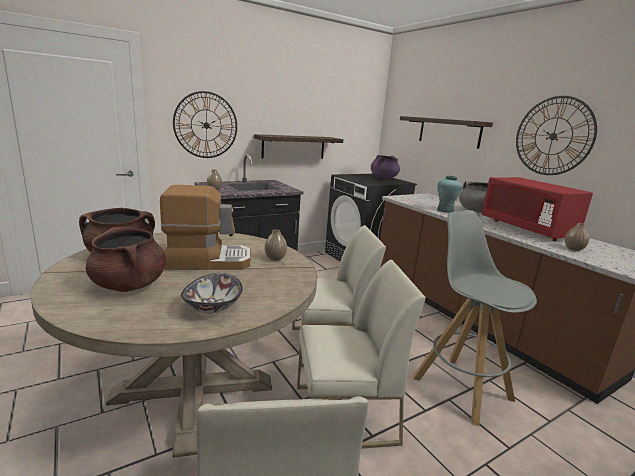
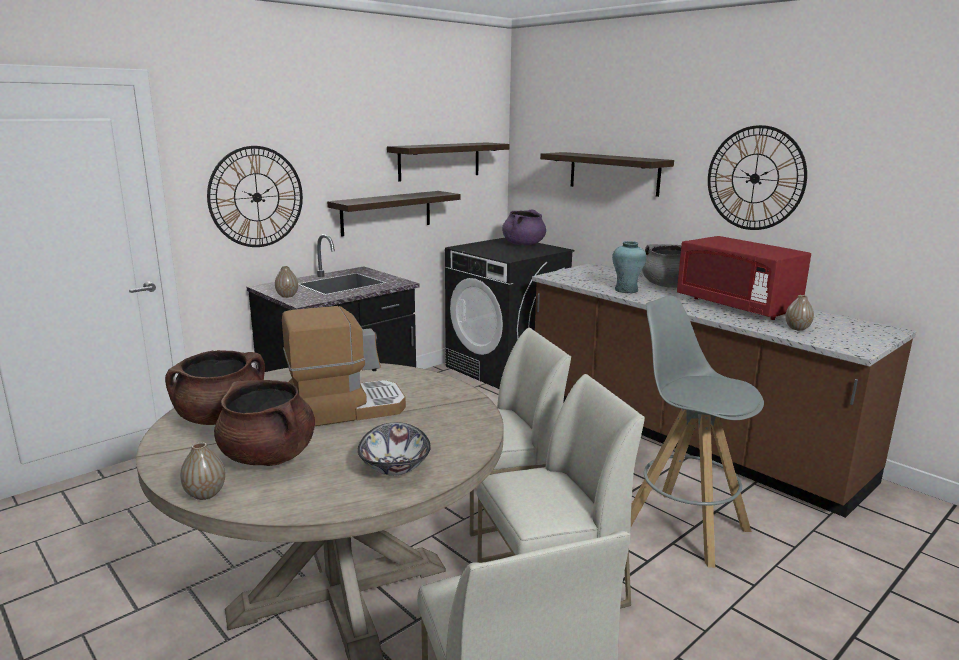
camera: 10 degrees left, 0 degrees up
vase [265,230,287,261] -> vase moved to [180,442,225,500]
none -> shelf [387,142,510,182]

